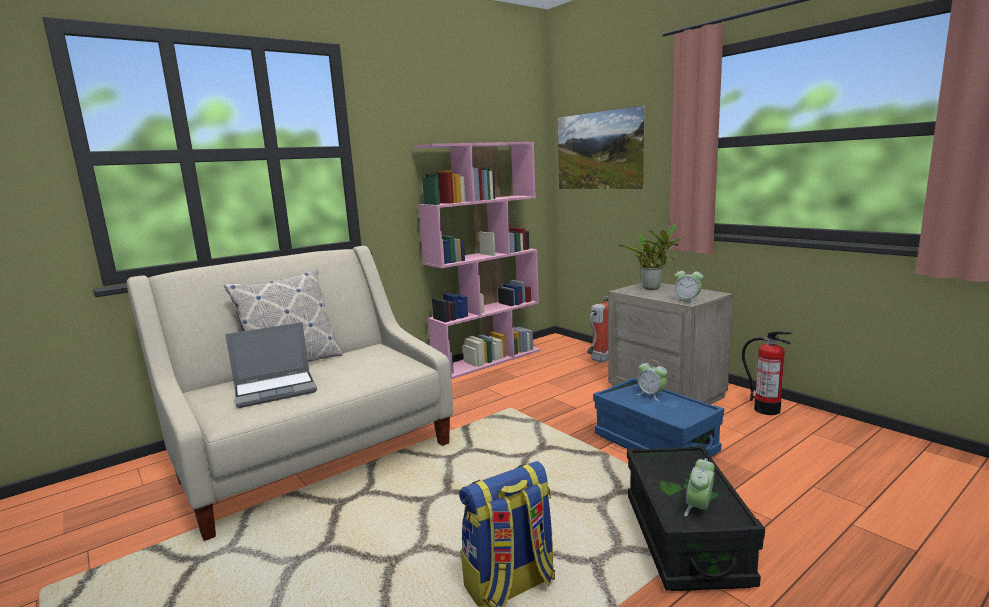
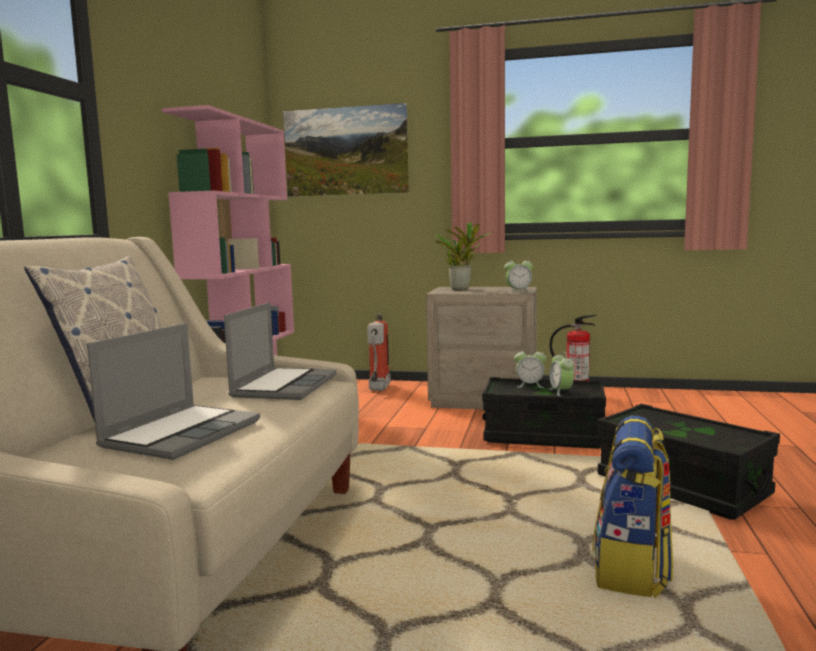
camera: 40 degrees left, 5 degrees down
blue storage box [593,378,724,457] -> black storage box [482,377,606,449]
alarm clock [684,458,714,517] -> alarm clock moved to [549,351,574,396]
none -> laptop [224,302,336,400]

